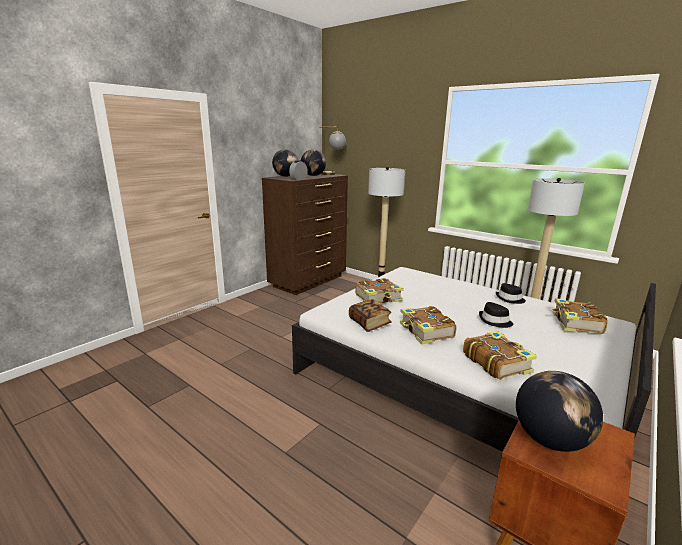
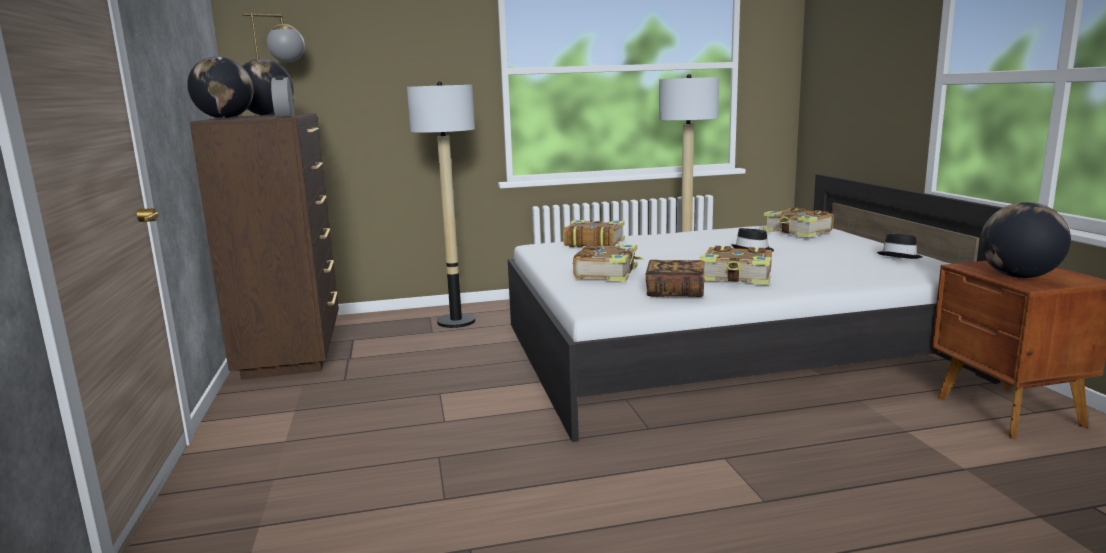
camera: 50 degrees left, 5 degrees down
book [463,331,537,380] -> book moved to [563,220,625,247]
black hat [496,283,526,304] -> black hat moved to [877,234,922,259]

